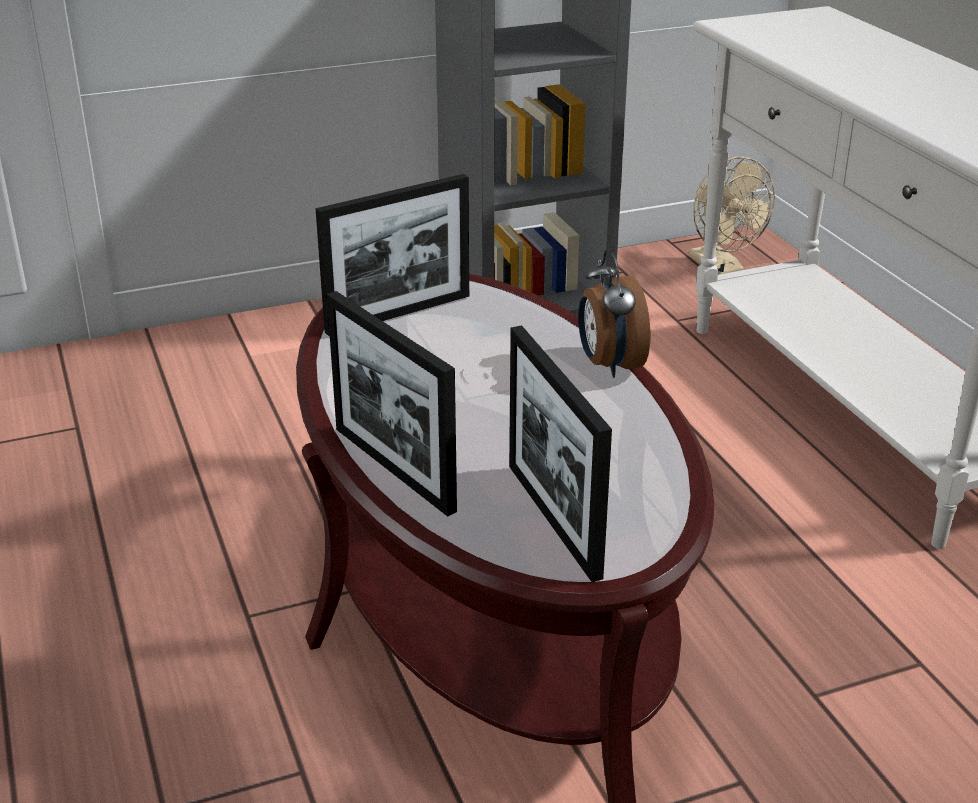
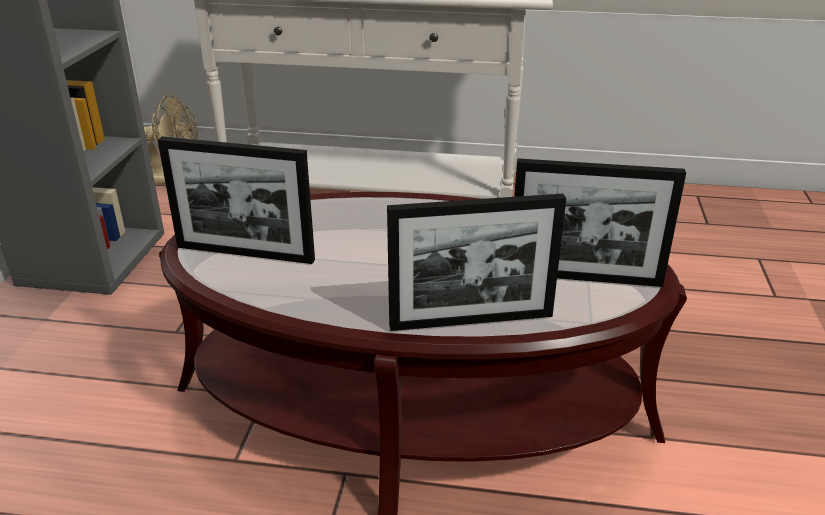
camera: 60 degrees left, 0 degrees up
picture frame [316,174,469,336] -> picture frame turned 105 degrees clockwise [158,137,315,264]
alarm clock [578,249,650,378] -> none

